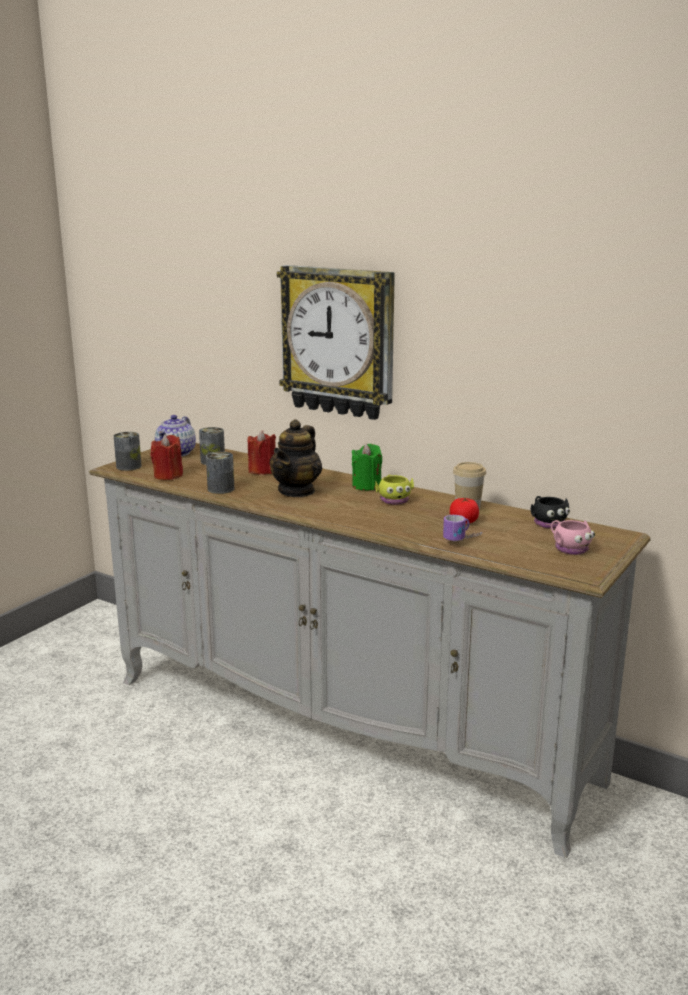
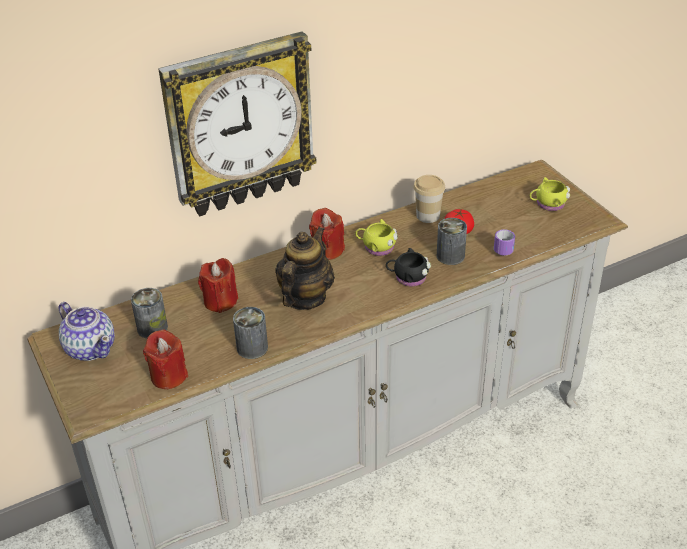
camera: 60 degrees left, 20 degrees up
can [114,432,142,471] -> can moved to [437,218,467,265]
teapot [269,419,322,497] -> teapot turned 120 degrees counterclockwise [275,227,335,310]
green candle [352,444,382,490] -> red candle [309,208,345,260]
black mug [531,496,570,528] -> black mug moved to [386,248,431,287]
pink mug [551,520,595,555] -> yellow mug [530,177,570,211]

